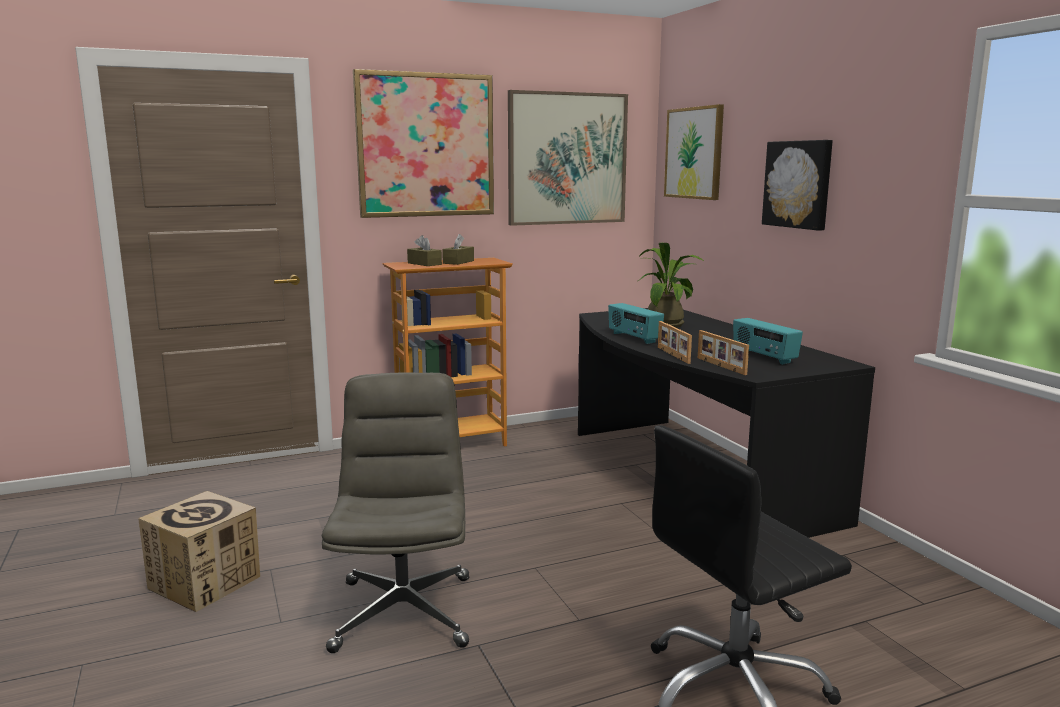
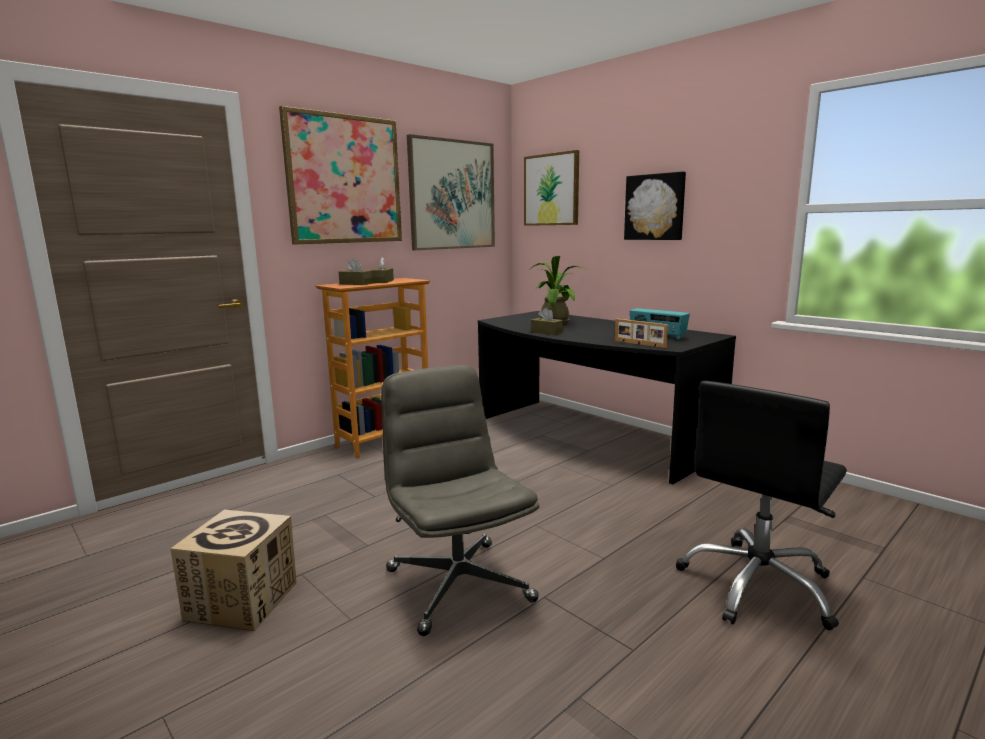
camera: 20 degrees left, 0 degrees up
radio [608,303,664,344] -> brown tissue box [531,308,564,335]
picture frame [658,321,692,364] -> none

